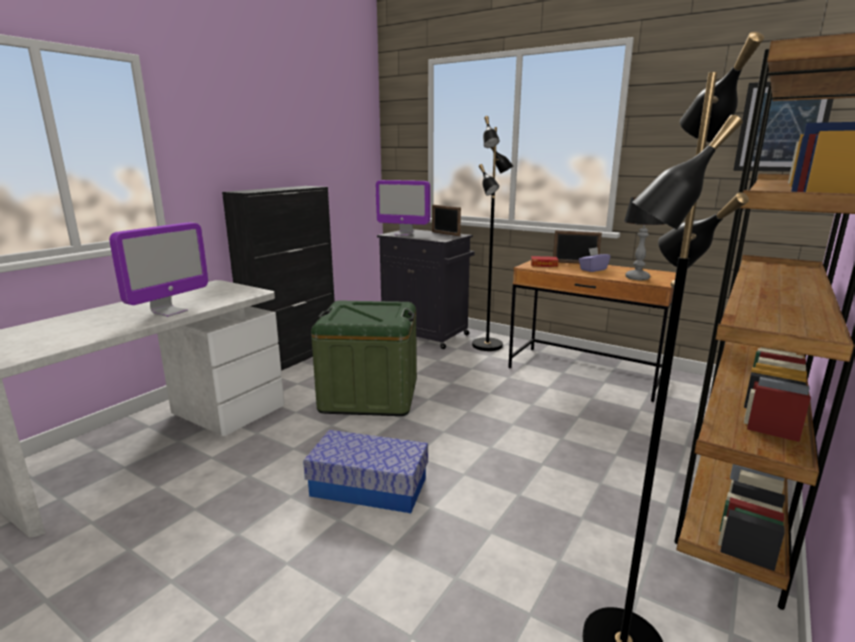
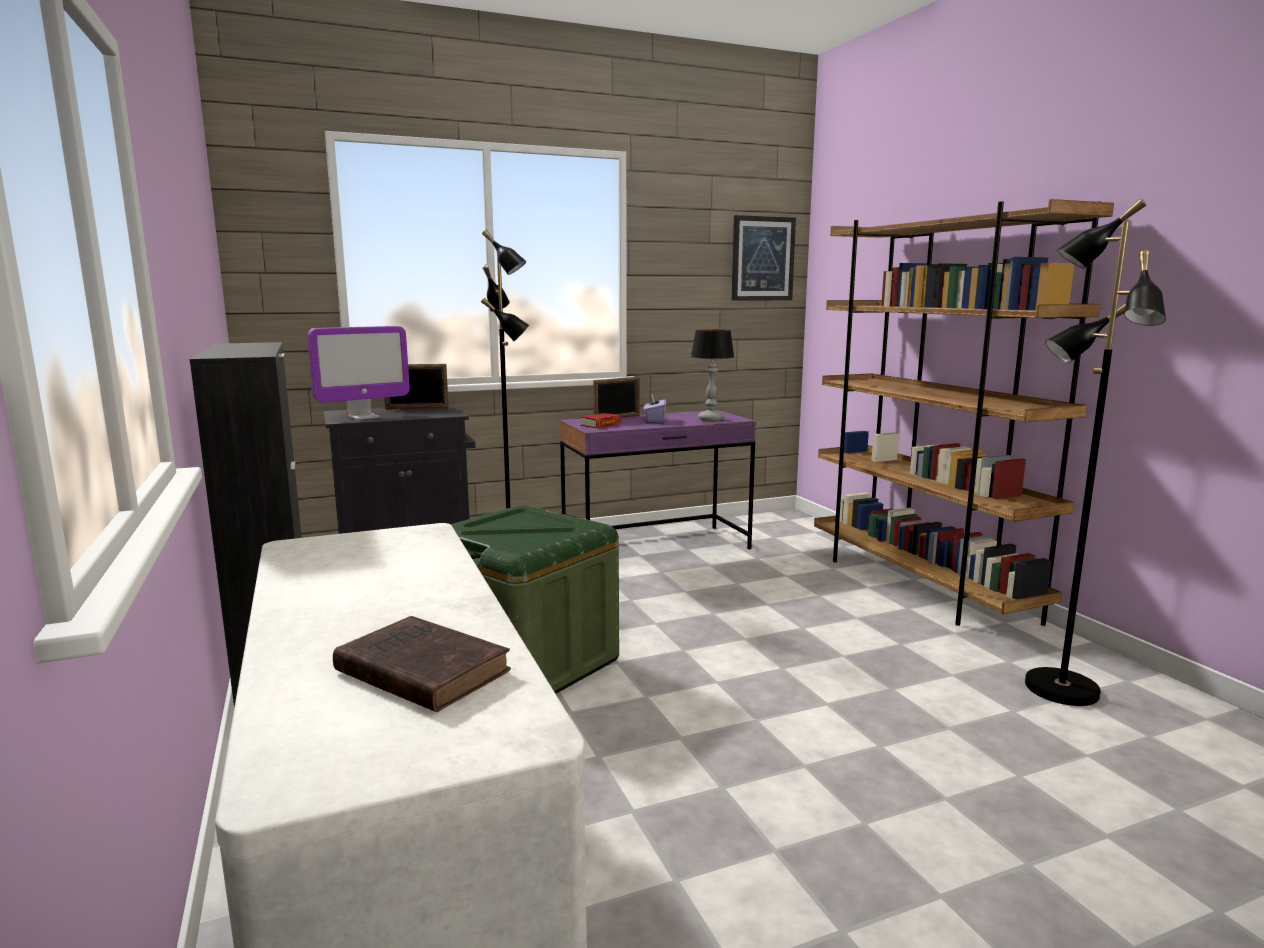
camera: 55 degrees left, 5 degrees down
monitor [109,222,208,317] -> none
storage box [303,430,428,513] -> none
brown desk [508,260,676,402] -> purple desk [560,410,756,549]
none -> brown book [333,616,511,712]

